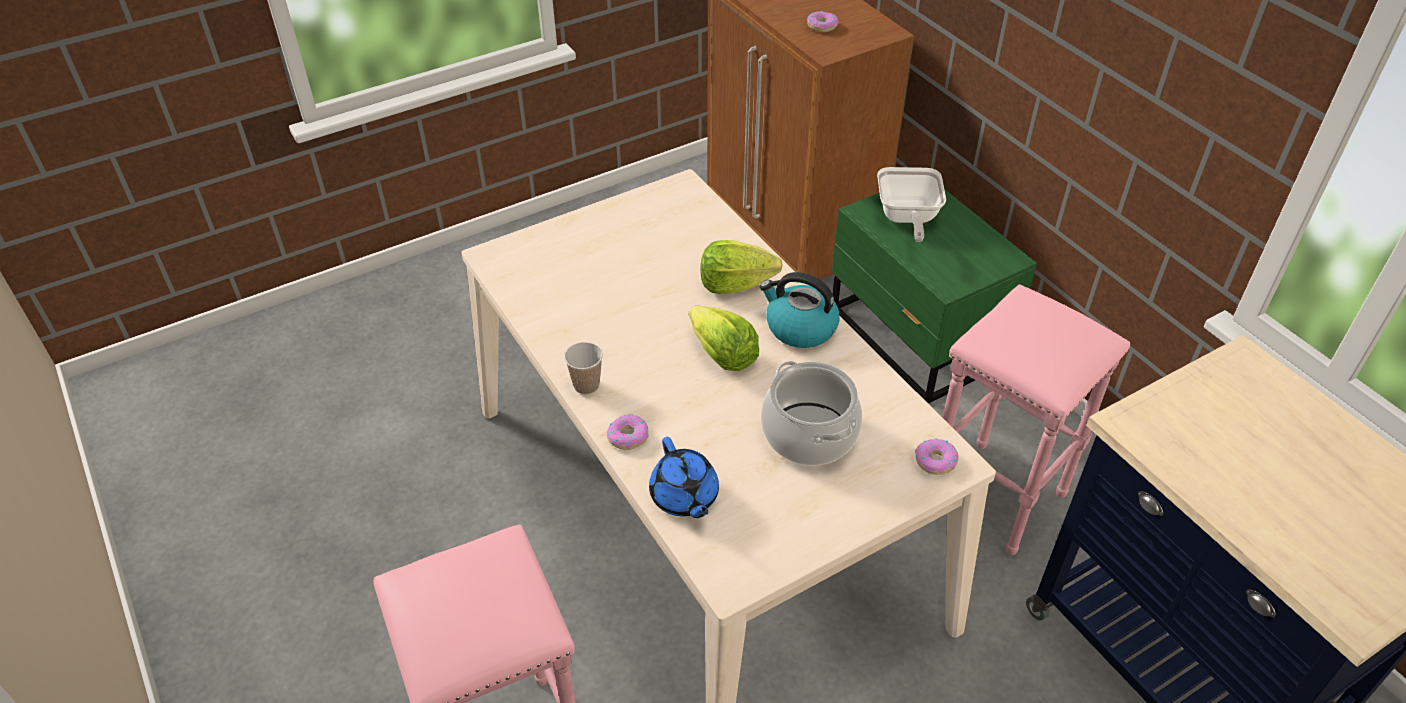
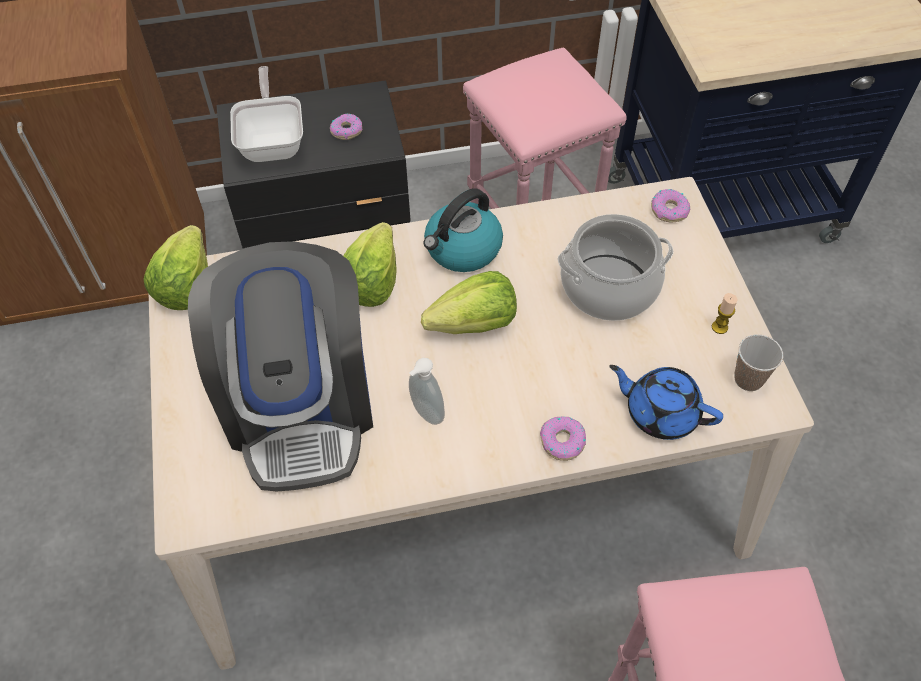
camera: 70 degrees left, 10 degrees up
cup [564,342,603,395] -> cup moved to [734,334,783,391]
blue teapot [649,437,719,518] -> blue teapot turned 150 degrees counterclockwise [610,365,723,440]
donut [807,11,839,32] -> donut moved to [330,113,362,140]
green nightstand [832,189,1037,404] -> black nightstand [216,80,411,249]
frying pan [877,167,946,242] -> frying pan turned 120 degrees counterclockwise [230,66,303,162]
none -> lettuce [143,225,208,310]
none -> coffee machine [188,241,373,491]
none -> soap dispenser [409,358,445,425]
none -> candle [712,293,738,334]

